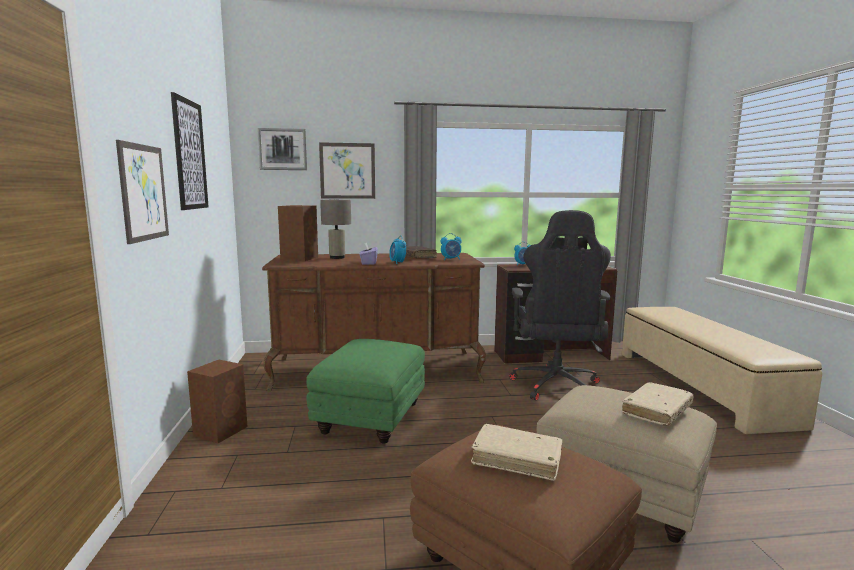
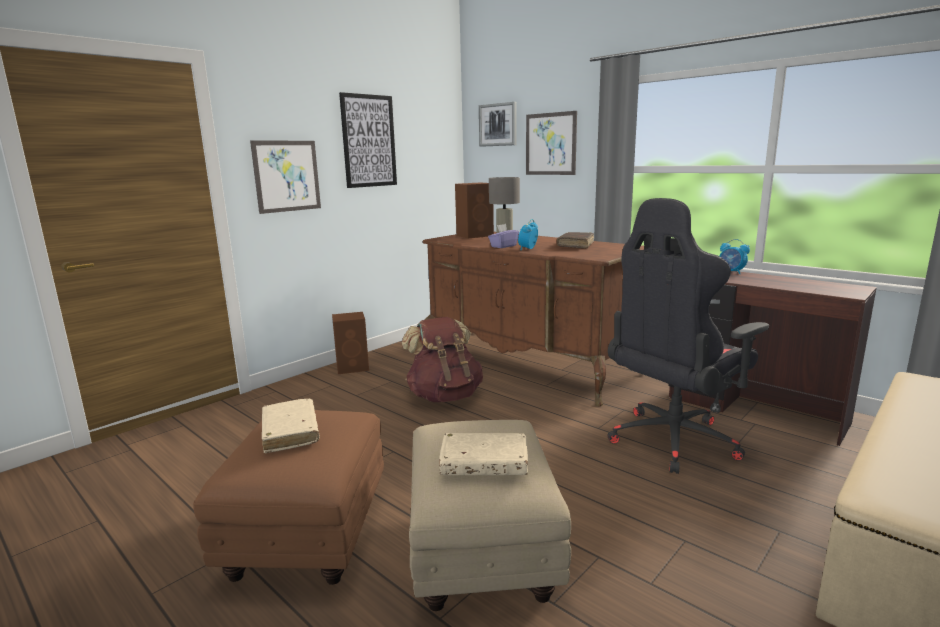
camera: 50 degrees right, 5 degrees up
green ottoman [306,339,425,444] -> brown backpack [401,317,483,402]
alarm clock [440,233,462,260] -> none

